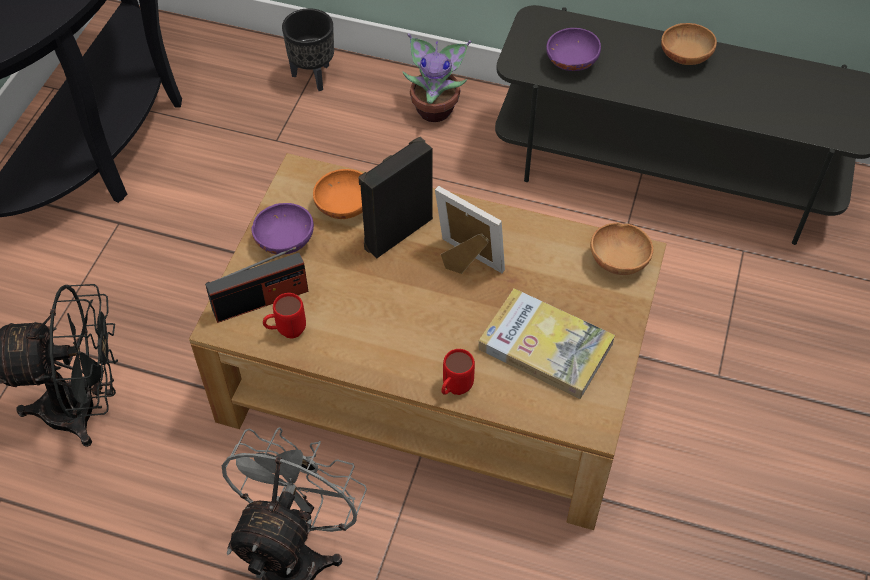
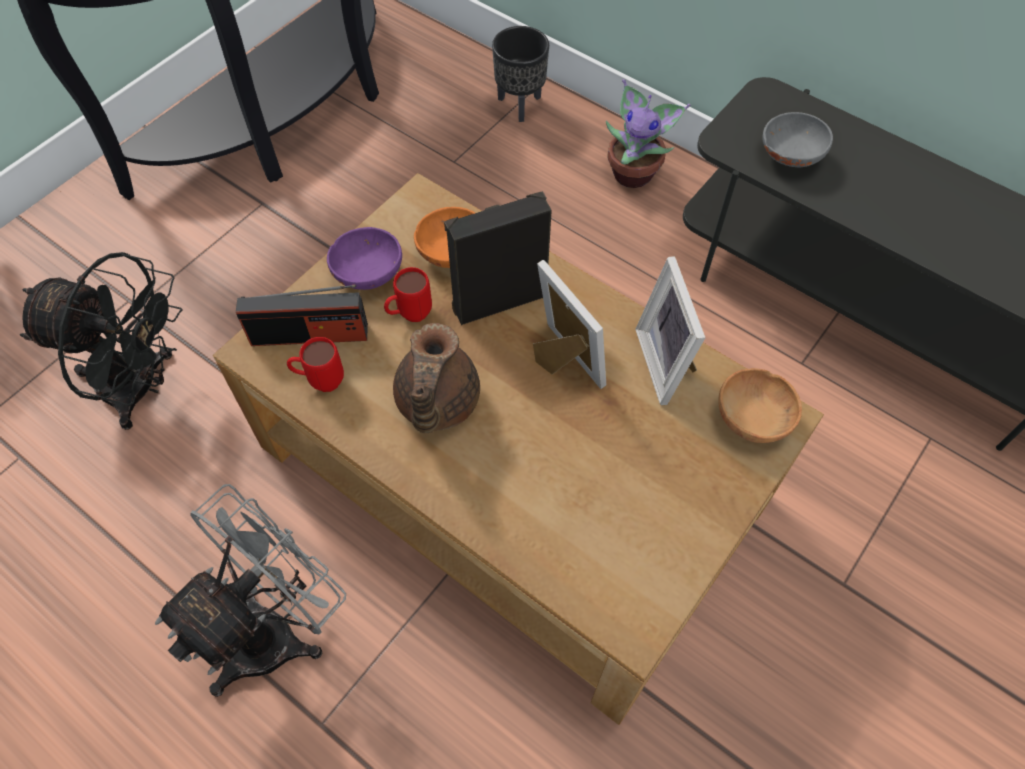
camera: 20 degrees right, 5 degrees up
red mug [441,349,475,395] -> red mug moved to [384,267,432,322]
book [478,288,615,399] -> none
purple bowl [546,28,601,71] -> grey bowl [763,112,833,167]
brown bowl [661,23,717,65] -> none
none -> brown teapot [393,323,480,433]
none -> picture frame [635,256,706,405]

